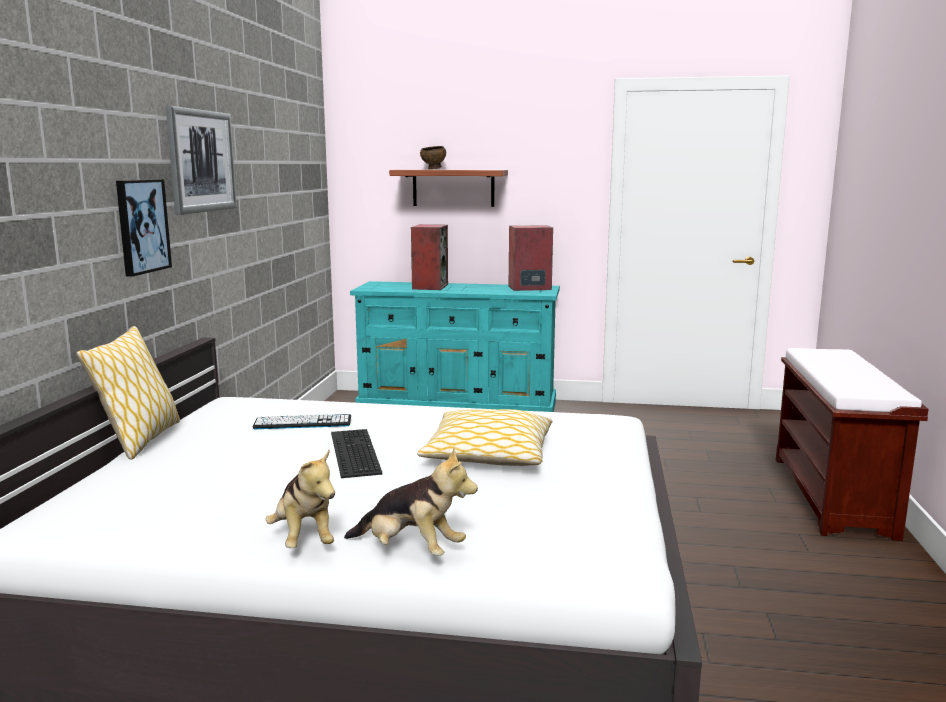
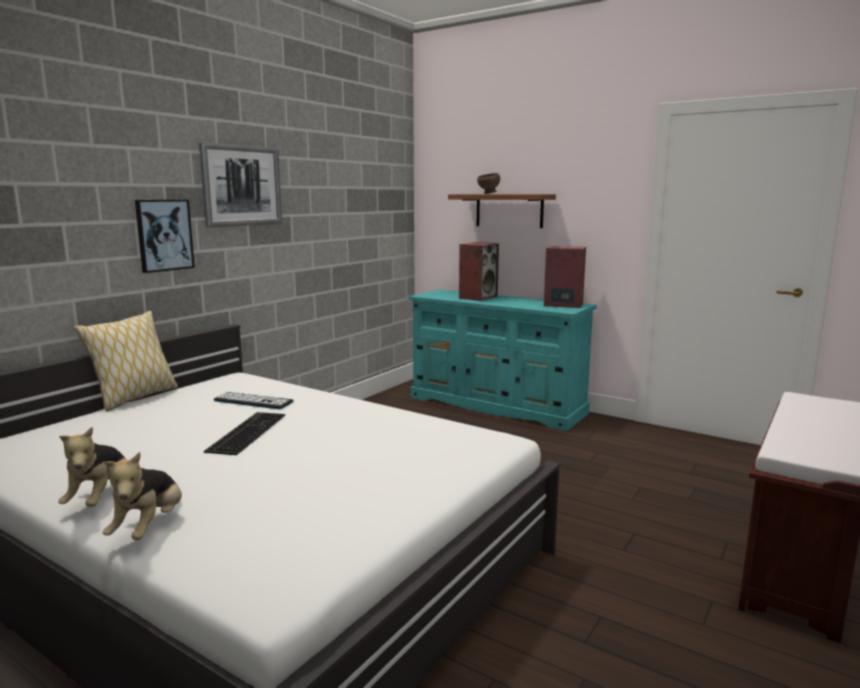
camera: 25 degrees right, 0 degrees up
plush toy [344,448,478,556] -> plush toy turned 45 degrees clockwise [103,452,182,540]
pillow [417,409,552,466] -> none

